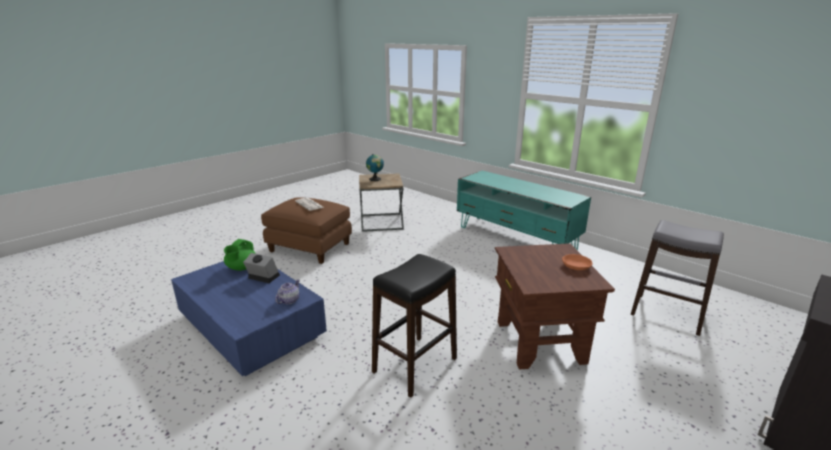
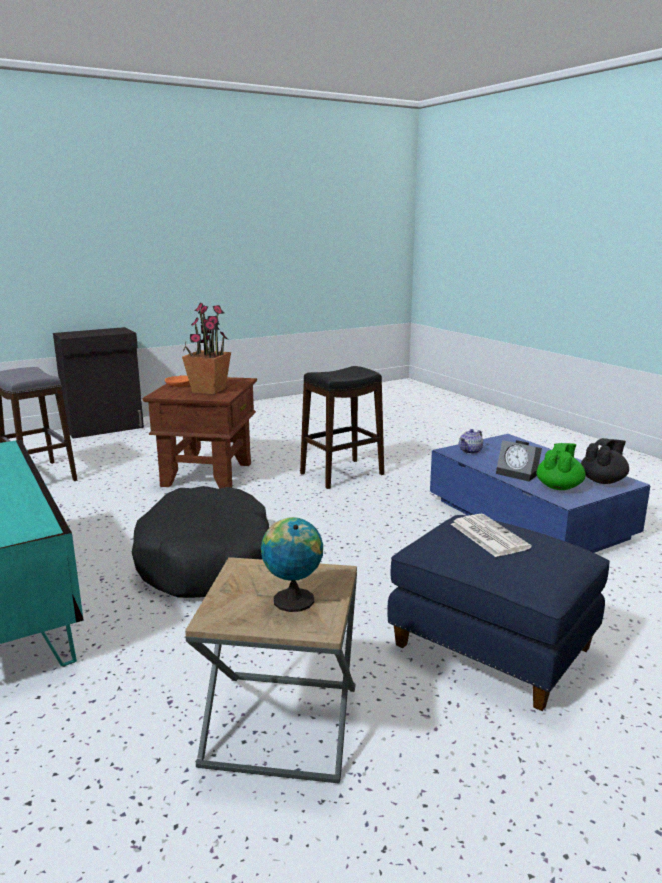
camera: 165 degrees left, 5 degrees down
brown ottoman [261,197,352,264] -> blue ottoman [387,515,610,711]
none -> black dog bed [132,486,269,598]
none -> potted plant [182,303,231,394]
none -> black teapot [581,438,629,484]

